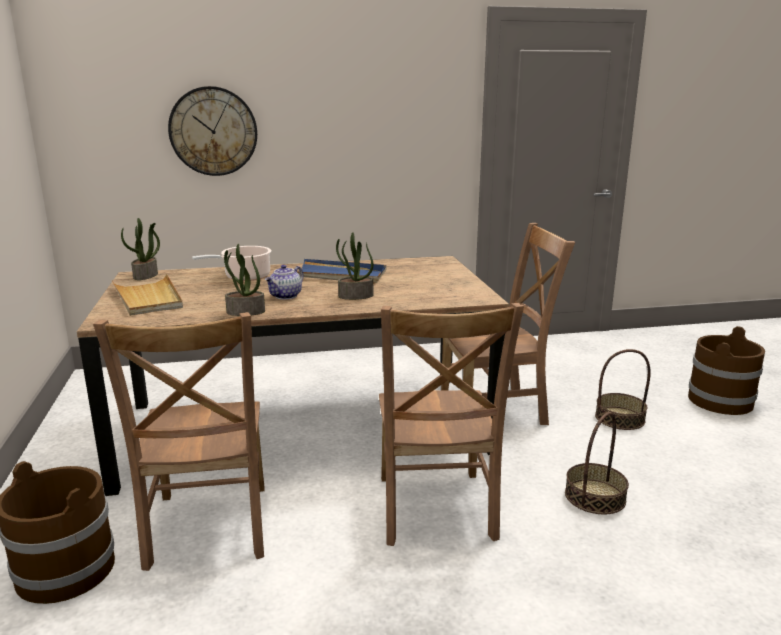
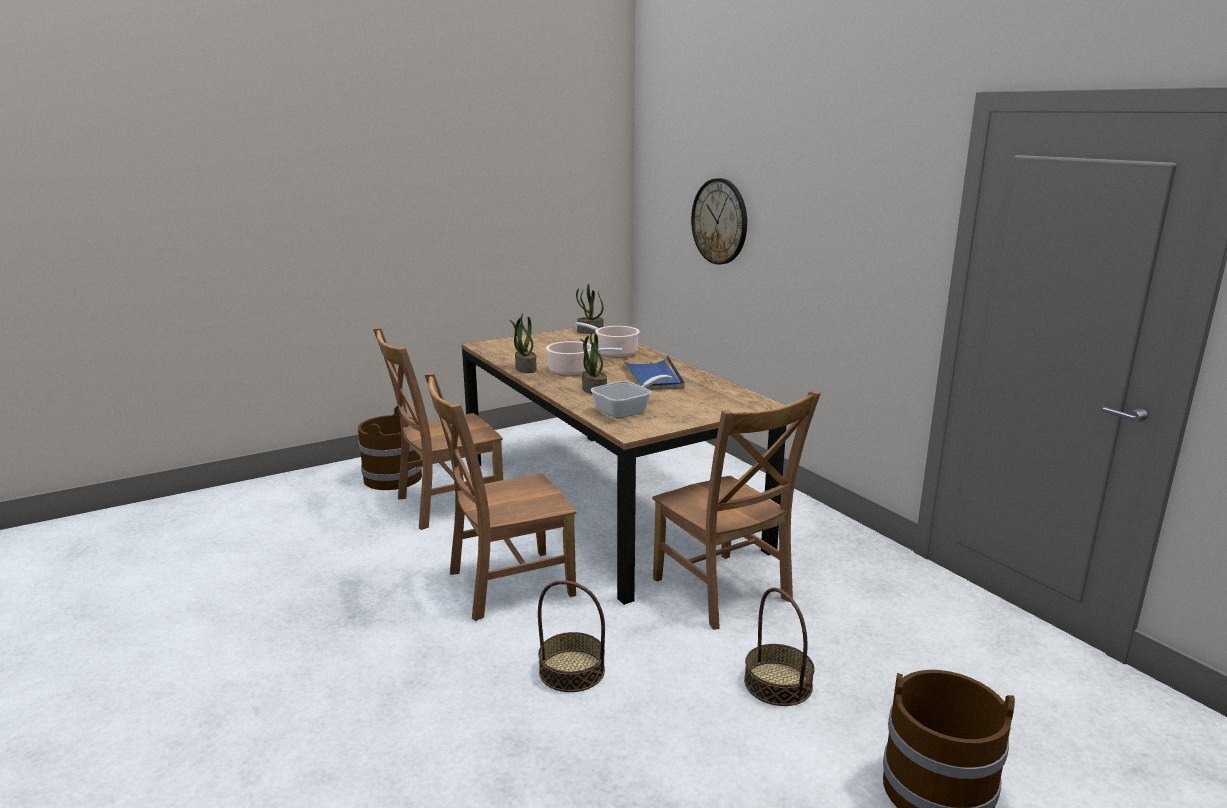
camera: 70 degrees right, 0 degrees up
beige tray [112,274,183,316] -> none
teapot [265,265,304,300] -> cooking pot [546,341,622,377]
none -> frying pan [591,375,672,419]

